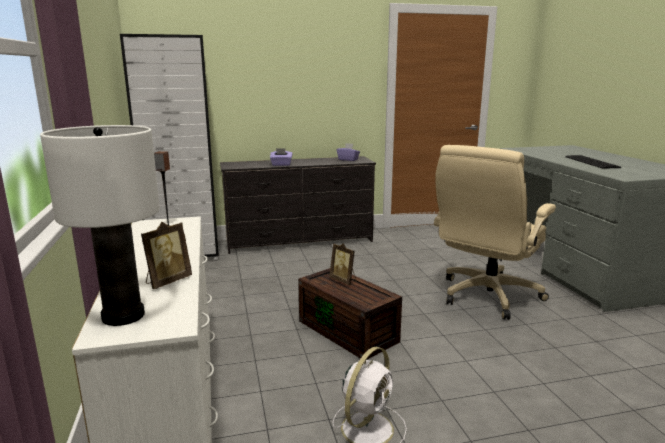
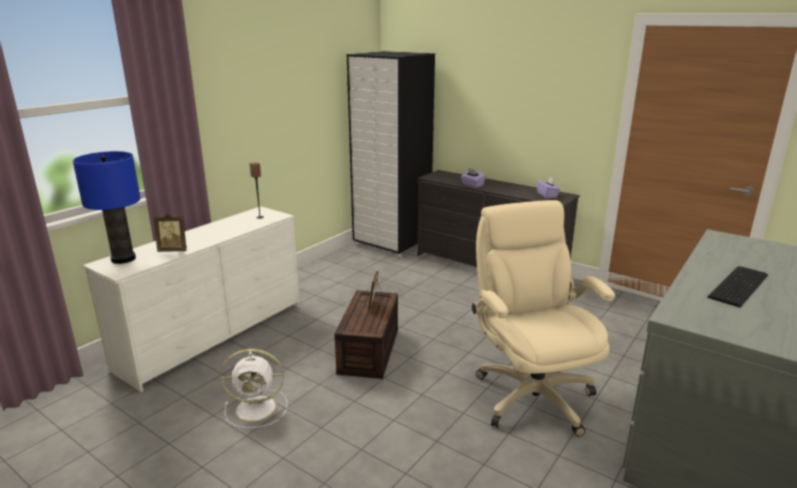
camera: 50 degrees right, 5 degrees up
white table lamp [40,125,160,326] -> blue table lamp [73,151,141,264]
beige office chair [434,145,556,320] -> beige office chair turned 75 degrees clockwise [472,200,615,436]

